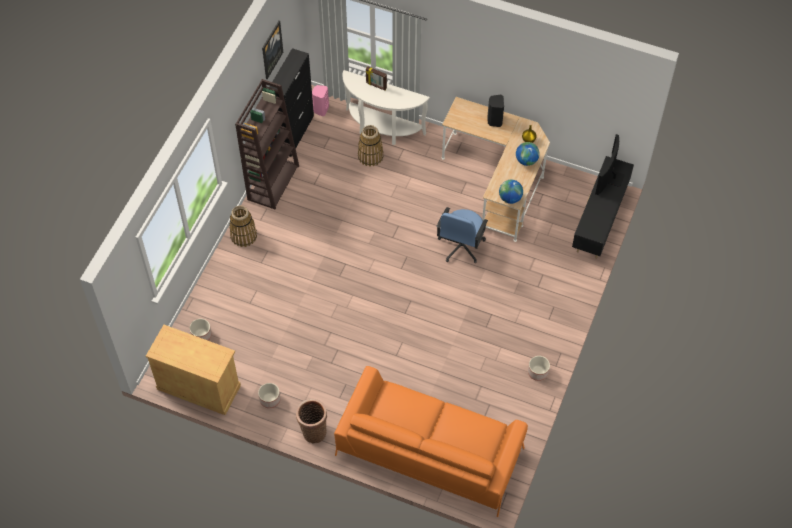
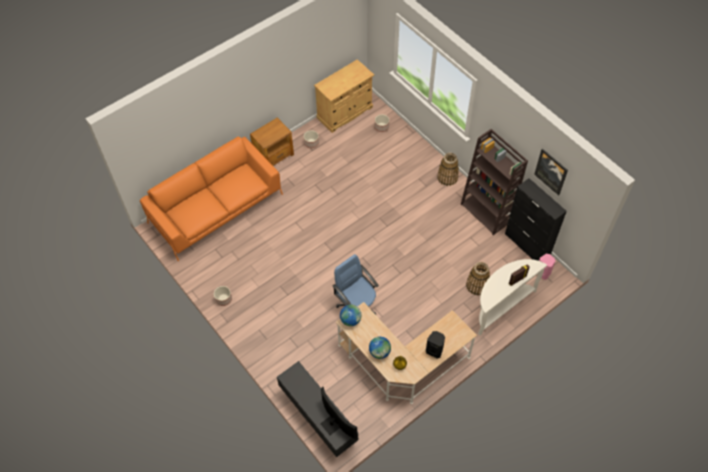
camera: 120 degrees right, 0 degrees up
basket [296,399,327,443] -> brown side table [250,118,294,166]

